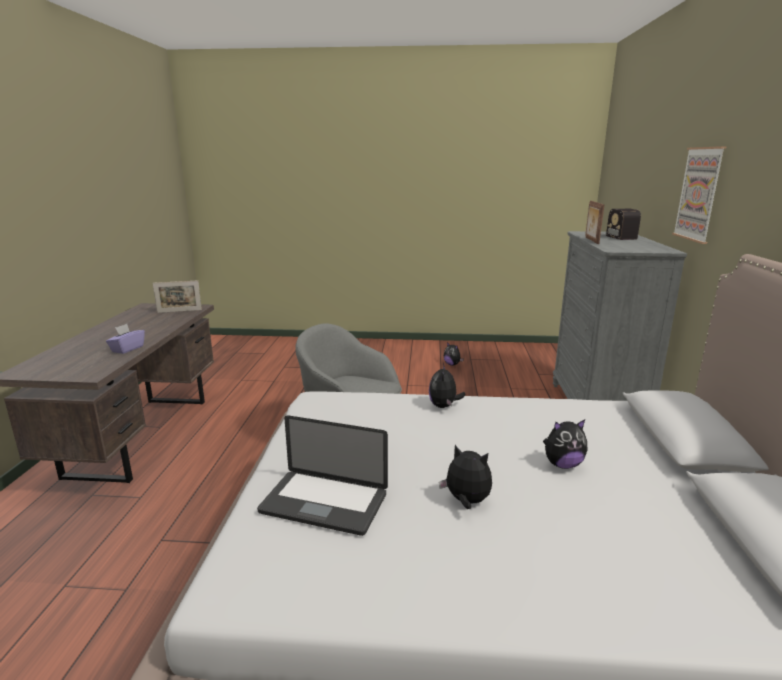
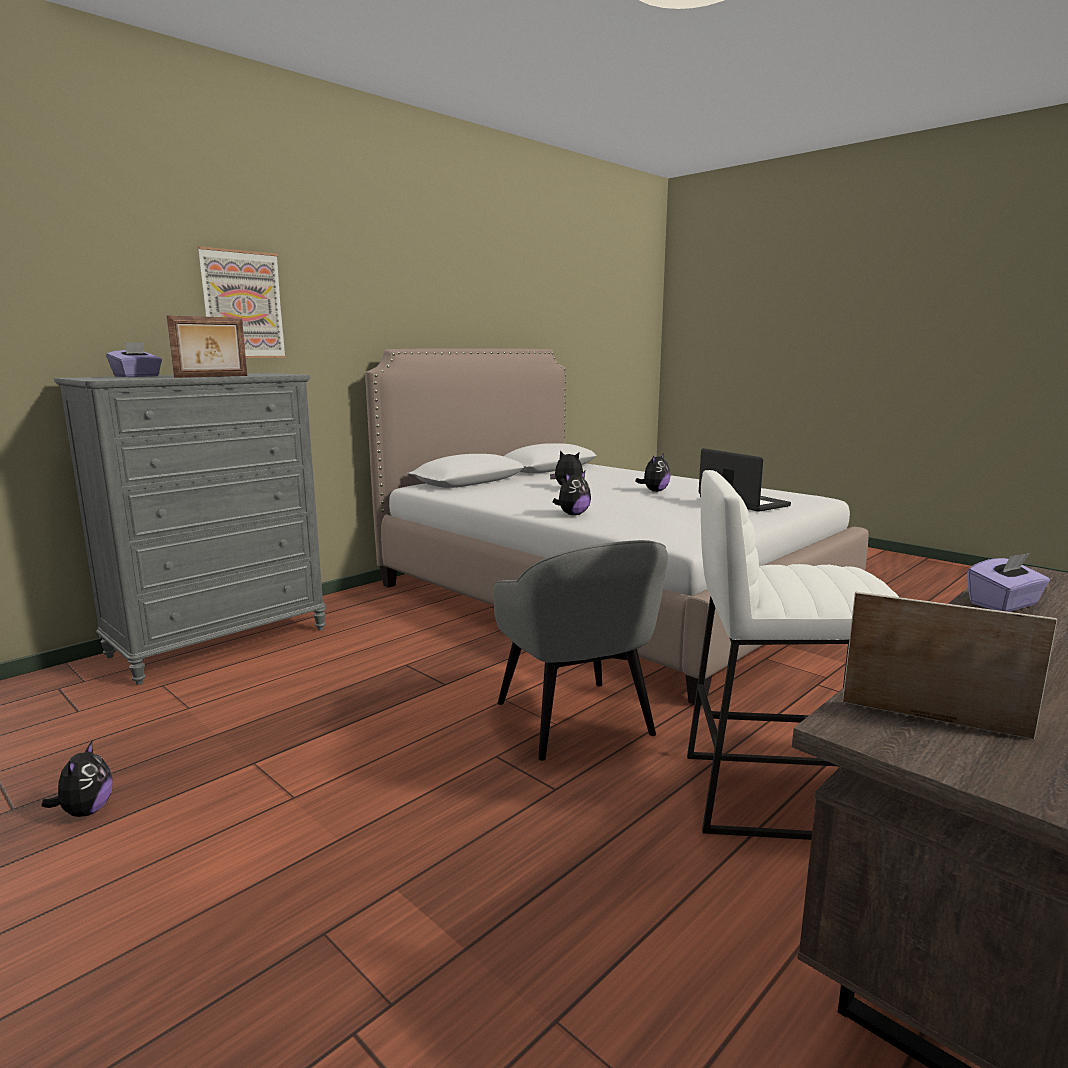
camera: 140 degrees left, 5 degrees down
plush toy [439,445,492,509] -> plush toy turned 120 degrees counterclockwise [635,453,670,492]
radio [604,209,641,240] -> purple tissue box [106,342,162,377]
none -> white stool [687,470,899,840]

